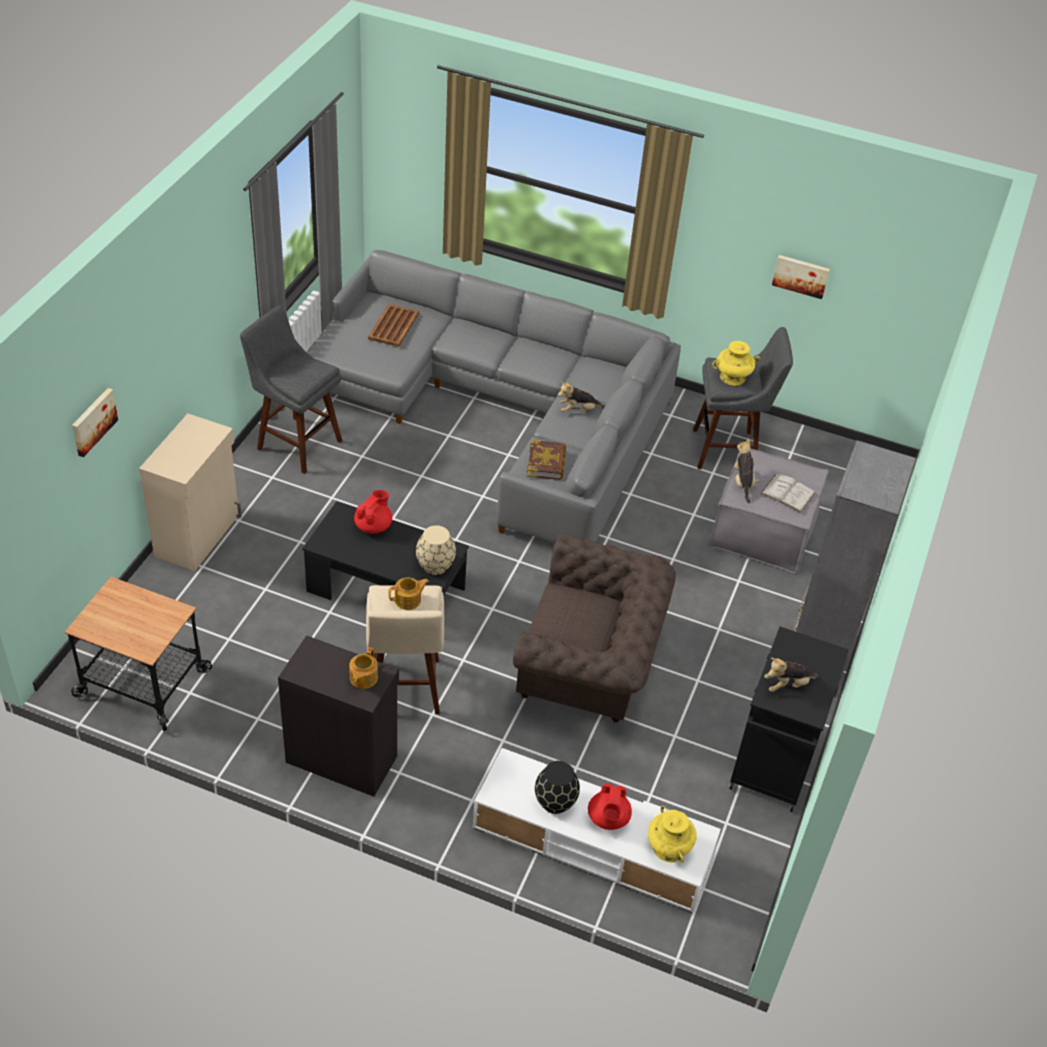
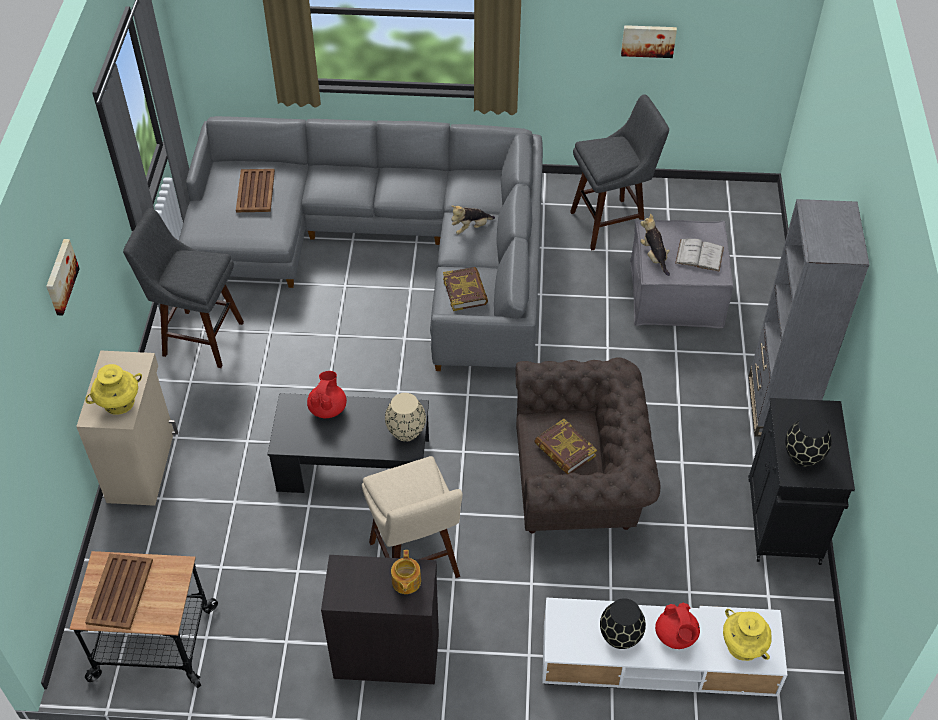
camera: 15 degrees left, 5 degrees up
picture [72,388,118,457] -> picture moved to [46,239,80,316]
teapot [388,578,429,610] -> none
yellow vase [712,341,760,386] -> yellow vase moved to [85,364,142,415]
plush toy [764,658,818,692] -> black vase [785,414,832,467]
none -> brown tray [85,554,153,630]
none -> book [534,419,597,474]

